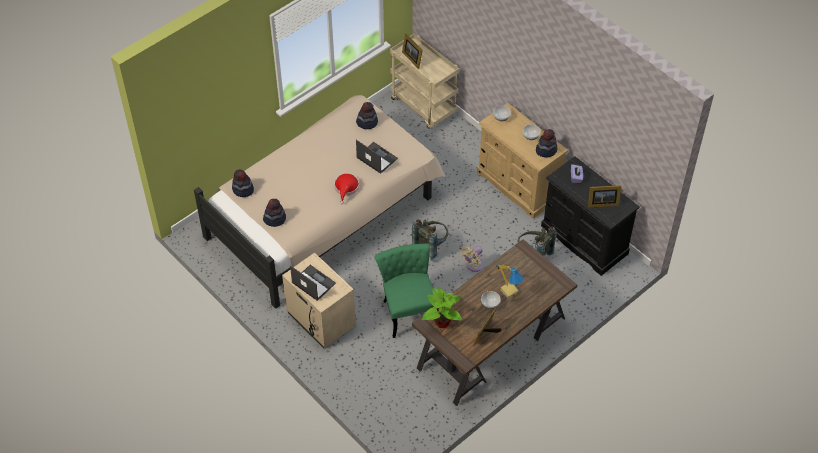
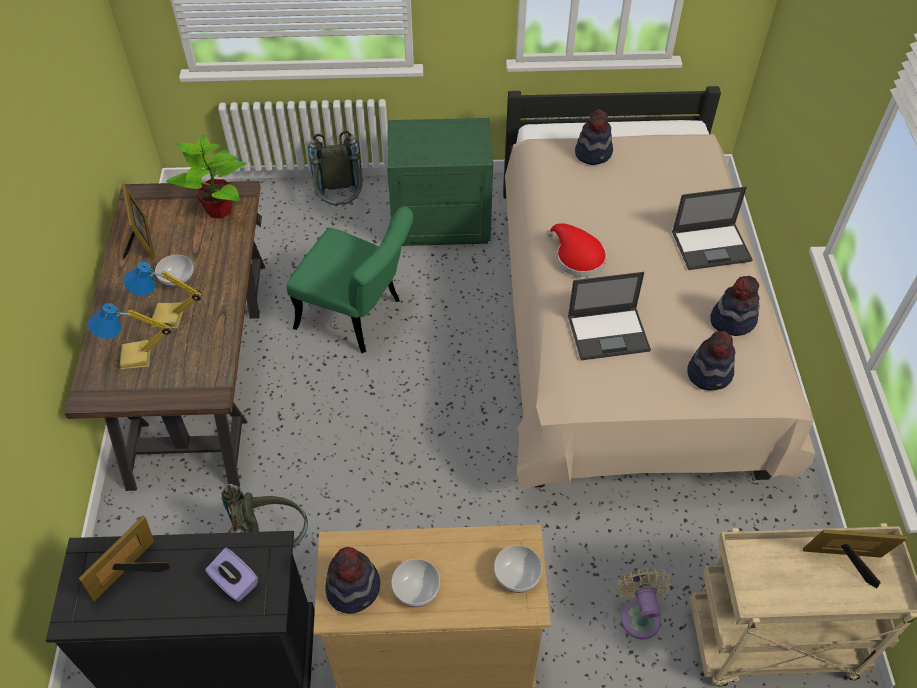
camera: 130 degrees right, 0 degrees up
hat [232,169,254,197] -> hat moved to [710,276,759,336]
beige nightstand [282,253,356,348] -> green nightstand [387,118,493,246]
laptop [290,265,336,301] -> laptop moved to [672,187,753,270]
grey backpack [412,220,448,261] -> grey backpack moved to [308,131,363,205]
beige fan [461,246,484,272] -> beige fan moved to [617,568,672,639]
none -> table lamp [87,303,172,369]

